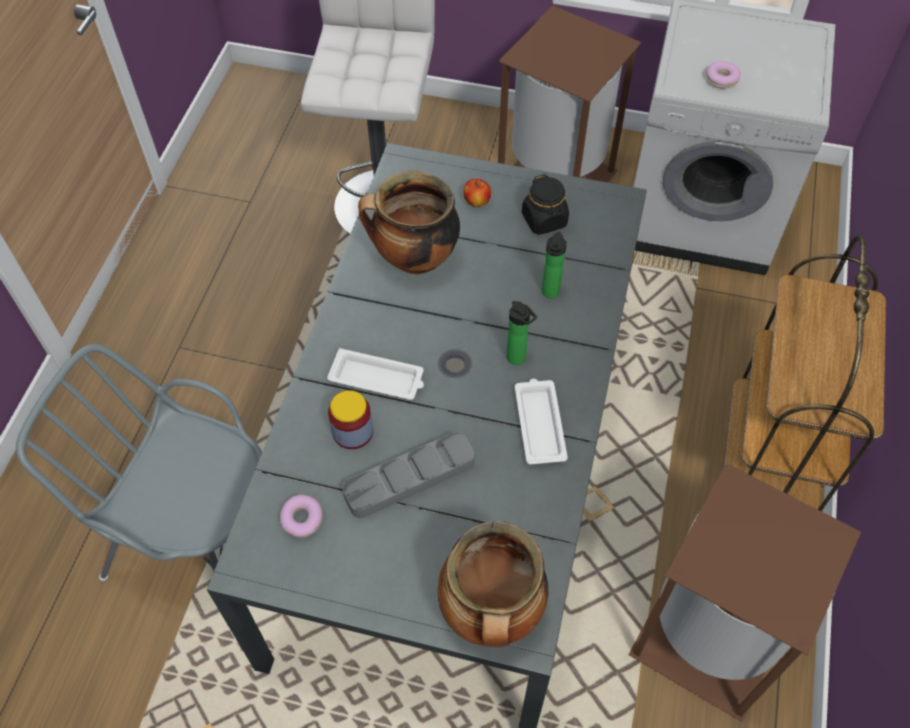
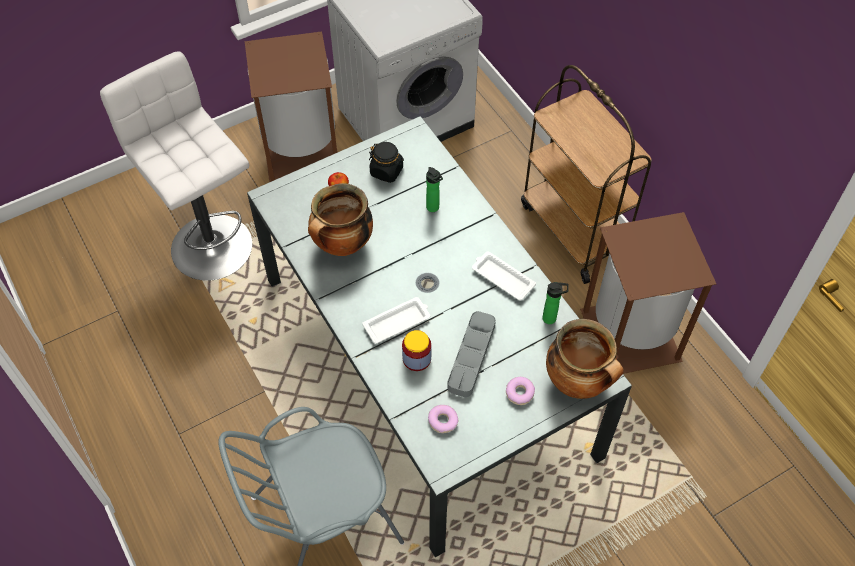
camera: 45 degrees left, 0 degrees up
bottle [506,301,537,365] -> bottle moved to [542,282,569,324]
donut [706,61,741,88] -> donut moved to [506,377,535,405]

